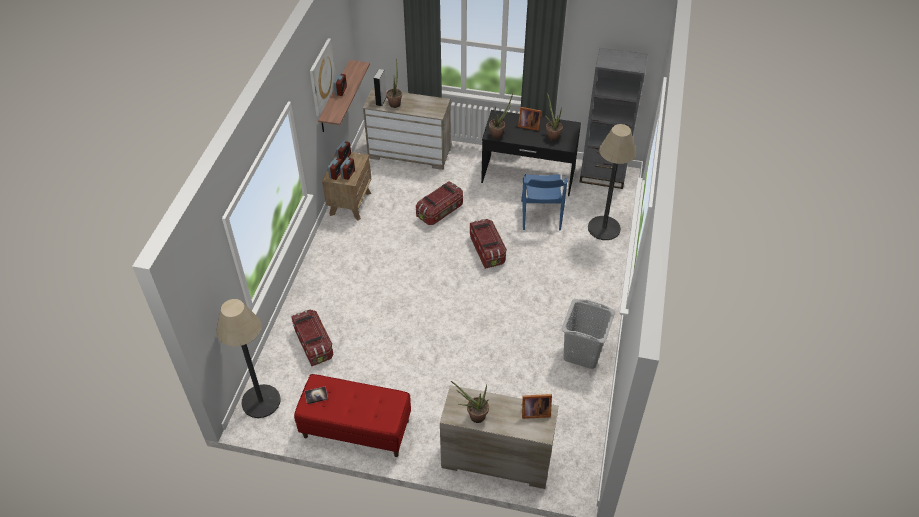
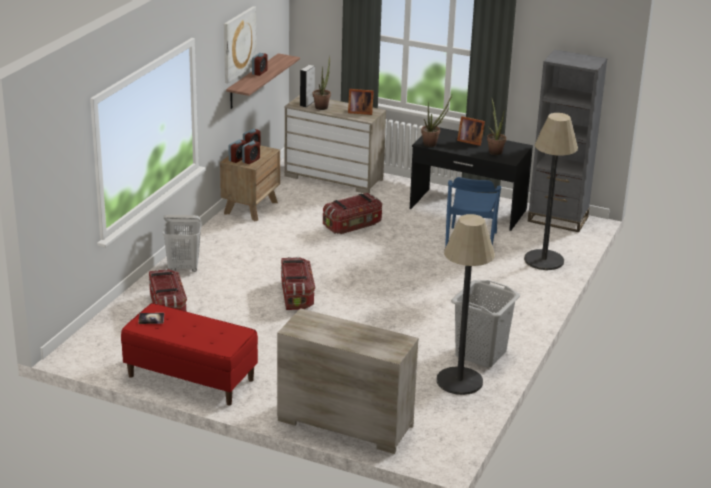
camera: 10 degrees right, 20 degrees down
floor lamp [216,299,281,418] -> floor lamp moved to [437,214,495,395]
potted plant [451,381,489,423] -> none
storage box [470,219,507,269] -> storage box moved to [281,257,315,310]
picture frame [522,394,552,419] -> picture frame moved to [348,89,374,115]
none -> white laundry basket [163,215,201,272]

